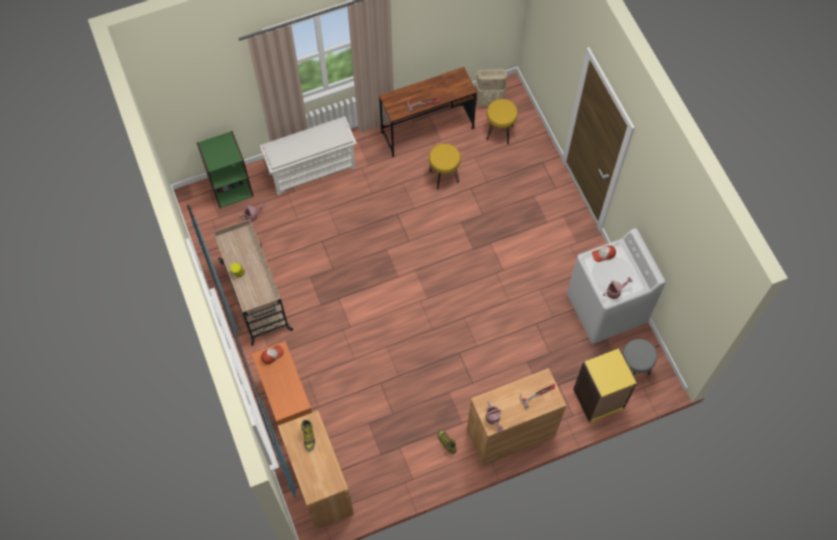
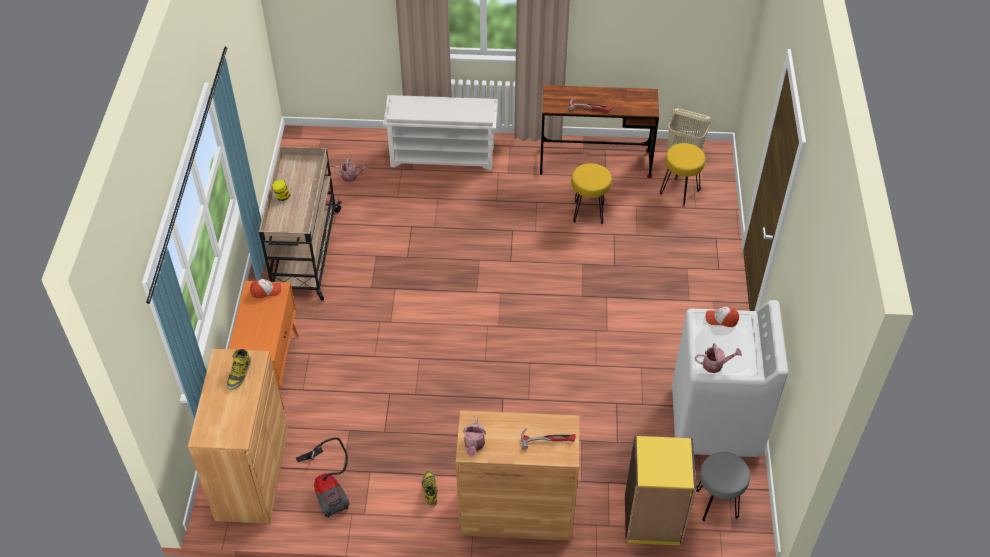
camera: 25 degrees right, 15 degrees down
green bookcase [197,131,254,208] -> none
none -> vacuum cleaner [296,437,350,518]

